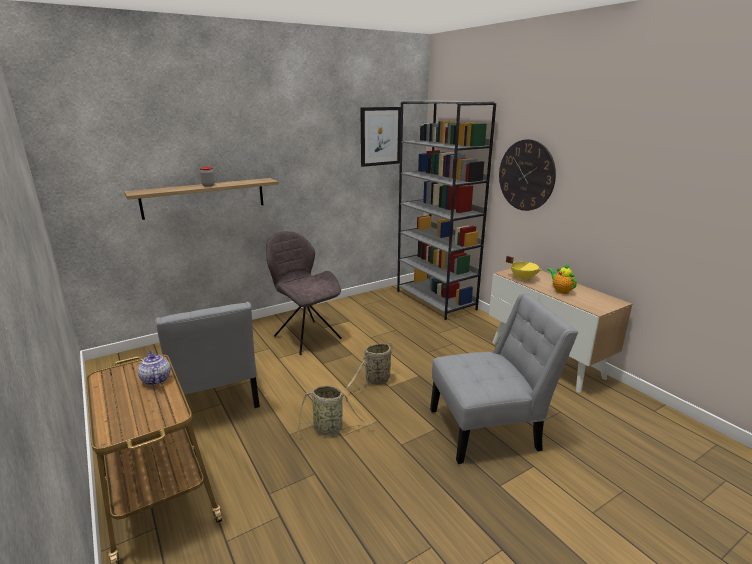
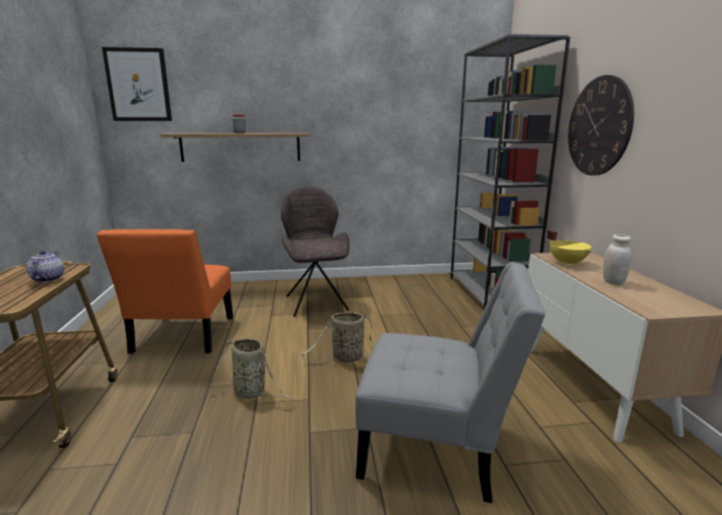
camera: 25 degrees right, 5 degrees down
grey chair [155,302,260,408] -> orange chair [97,229,233,353]
picture [360,107,401,167] -> picture moved to [102,47,172,121]
teapot [548,263,577,294] -> white jar [603,234,631,285]

